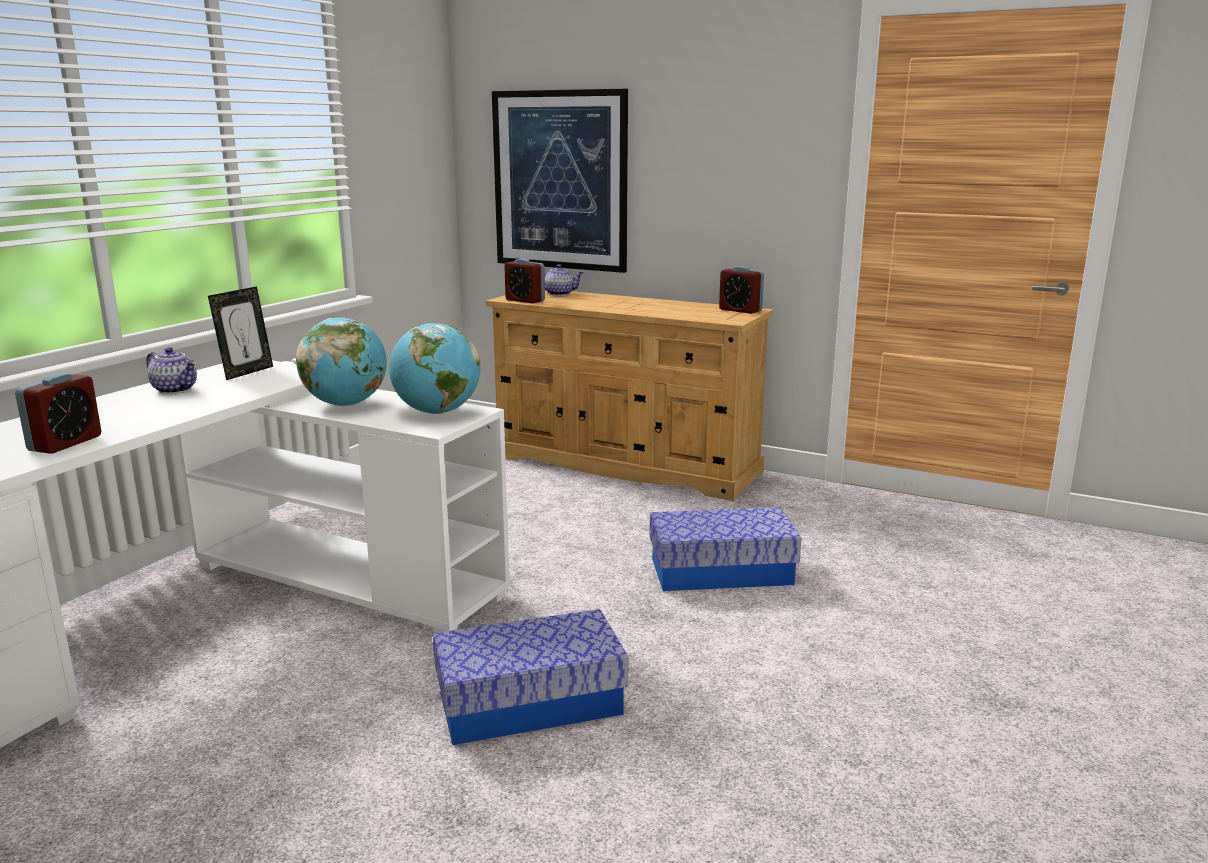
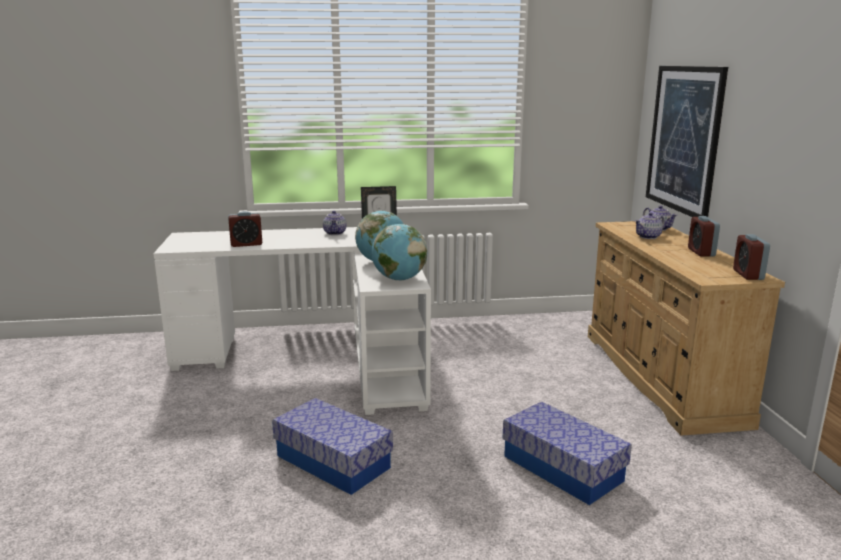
camera: 55 degrees right, 0 degrees up
alarm clock [504,258,545,303] -> alarm clock moved to [688,216,720,256]
none -> teapot [635,212,665,239]

